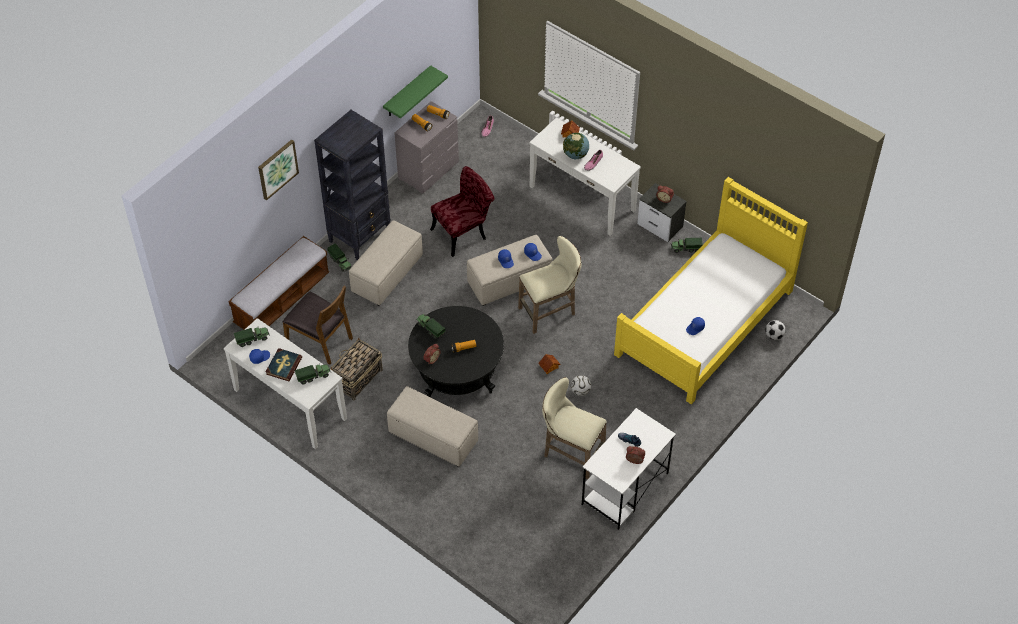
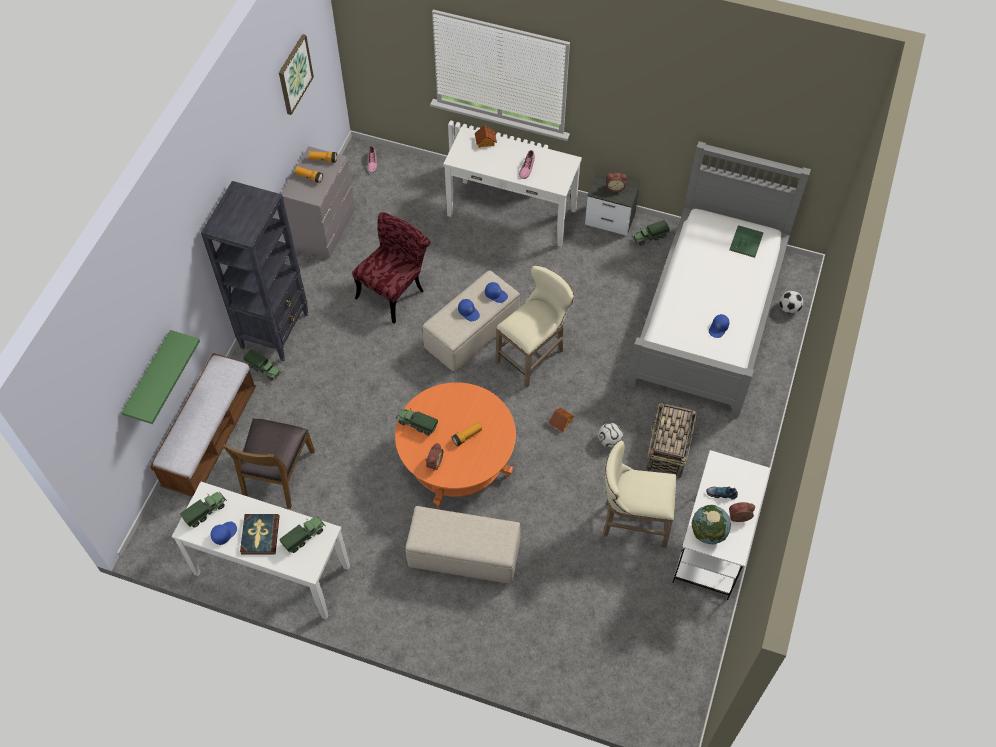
camera: 20 degrees left, 5 degrees up
picture [258,139,299,201] -> picture moved to [279,34,314,115]
brown chair [283,286,353,365] -> brown chair turned 90 degrees clockwise [223,419,315,509]
basket [331,337,383,401] -> basket moved to [646,402,697,478]
beige ottoman [349,221,423,306] -> none
green shelf [383,65,448,119] -> green shelf moved to [122,330,200,424]
black coffee table [408,306,504,398] -> orange coffee table [395,382,516,508]
globe [563,133,589,159] -> globe moved to [692,505,731,544]
yellow bed [614,177,808,404] -> grey bed [627,141,811,417]
none -> green book [729,225,763,258]

